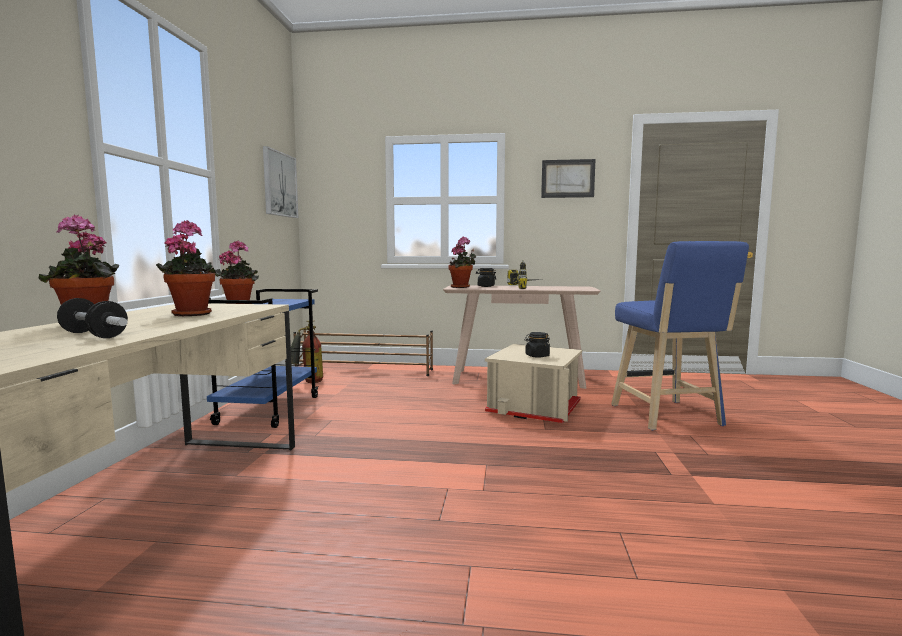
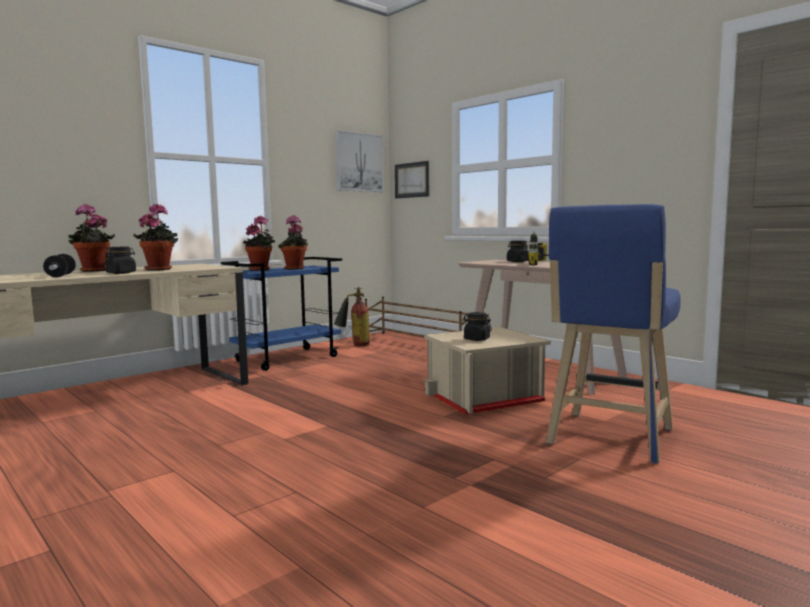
camera: 40 degrees right, 0 degrees up
potted plant [448,237,476,288] -> potted plant moved to [278,215,308,270]
picture [541,159,596,198] -> picture moved to [395,161,429,198]
none -> black jar [105,247,136,274]

